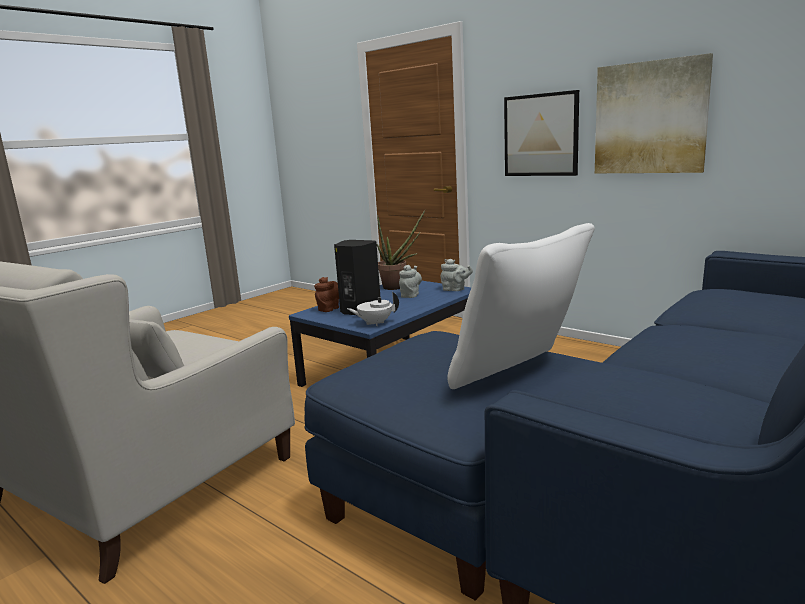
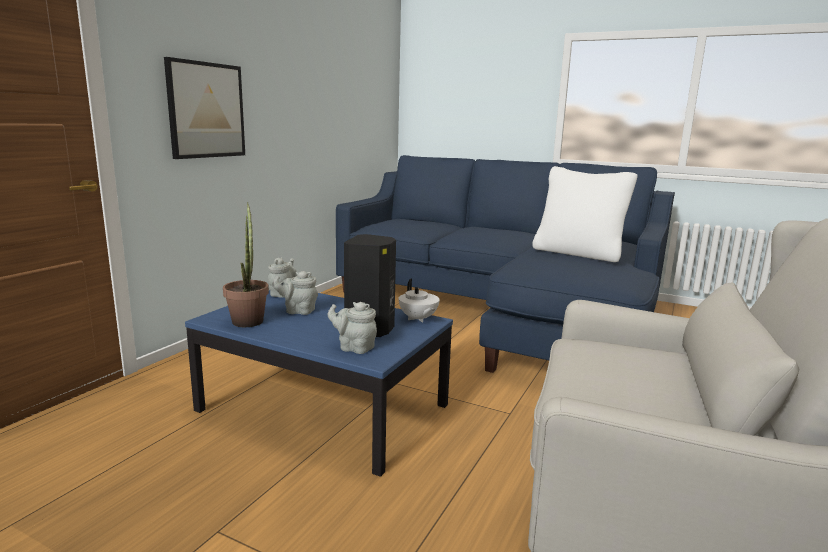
camera: 105 degrees left, 0 degrees up
brown teapot [314,277,339,312] -> grey teapot [328,302,377,354]
picture [595,53,713,173] -> none

